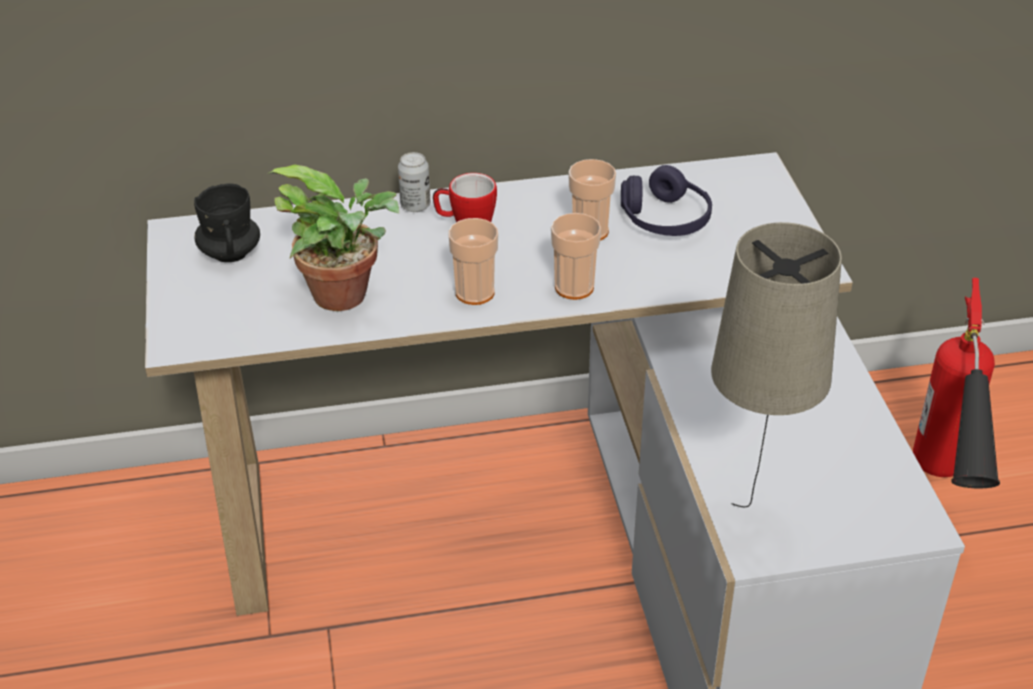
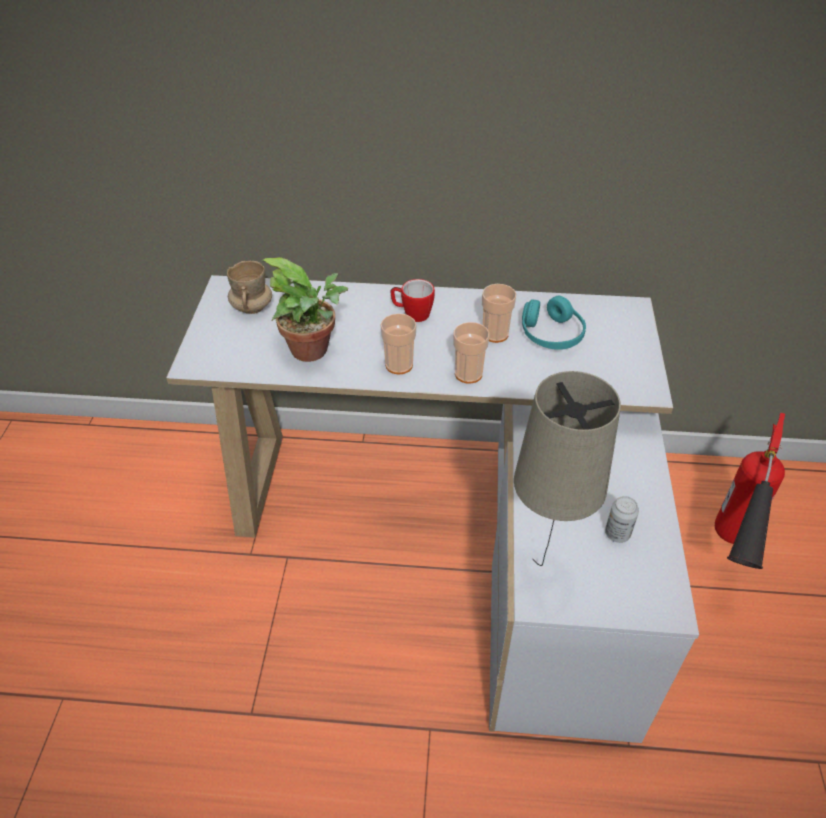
camera: 15 degrees right, 5 degrees up
black mug [194,183,260,262] -> beige mug [227,261,272,314]
can [398,152,430,212] -> can moved to [605,496,639,543]
purple headphones [621,165,712,236] -> turquoise headphones [522,296,586,350]

